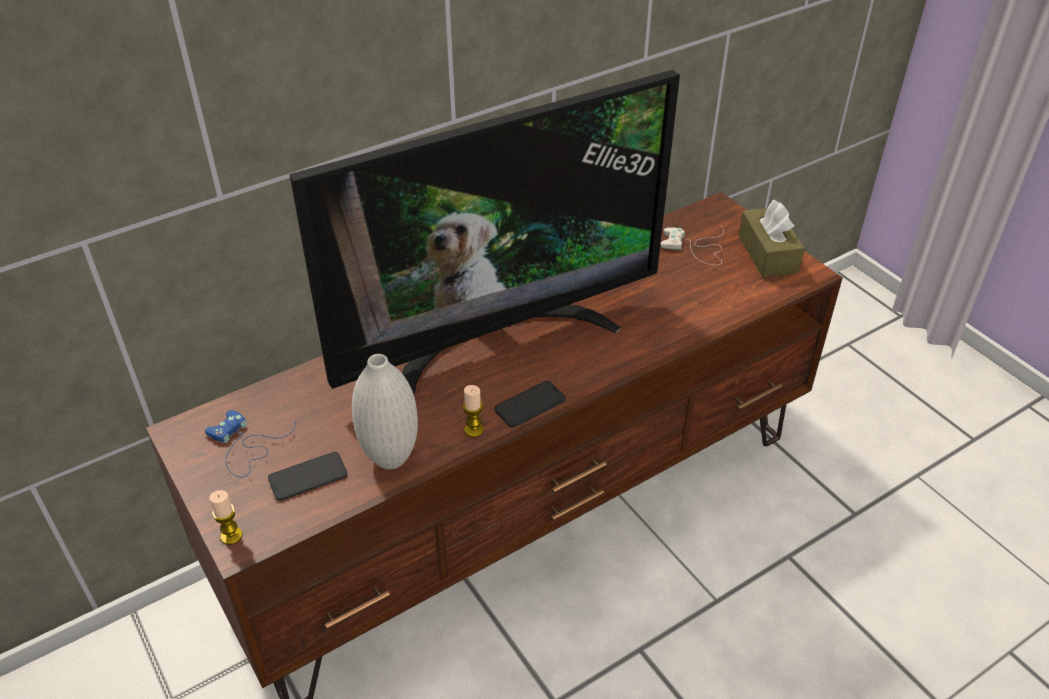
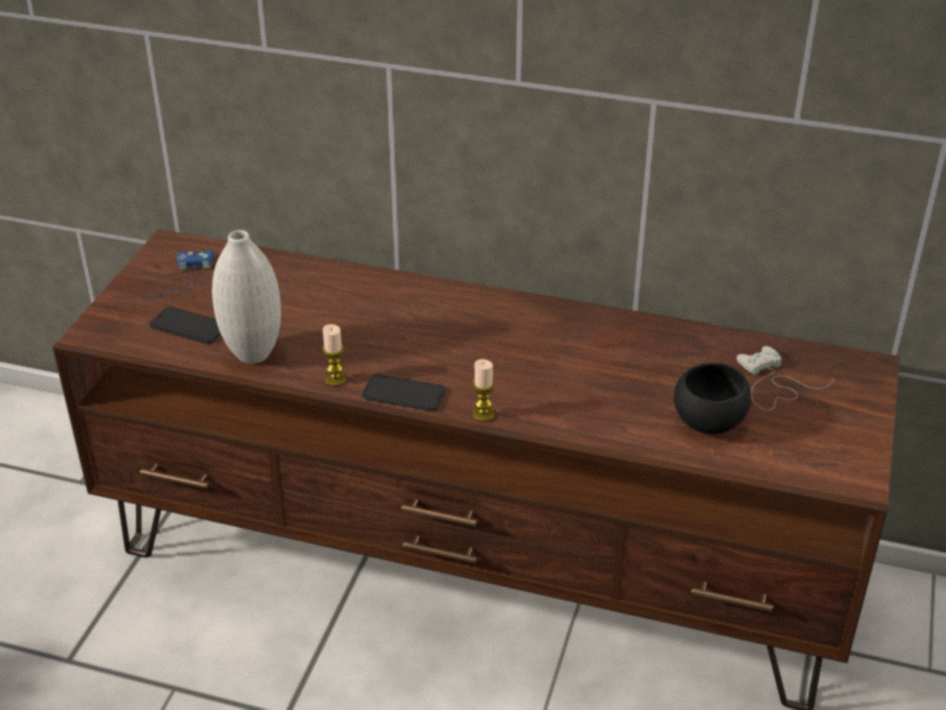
camera: 50 degrees right, 5 degrees down
candle [209,490,242,545] -> candle moved to [472,359,495,422]
television [289,70,680,395] -> none
brown tissue box [738,200,805,277] -> none
none -> black bowl [674,363,751,434]

